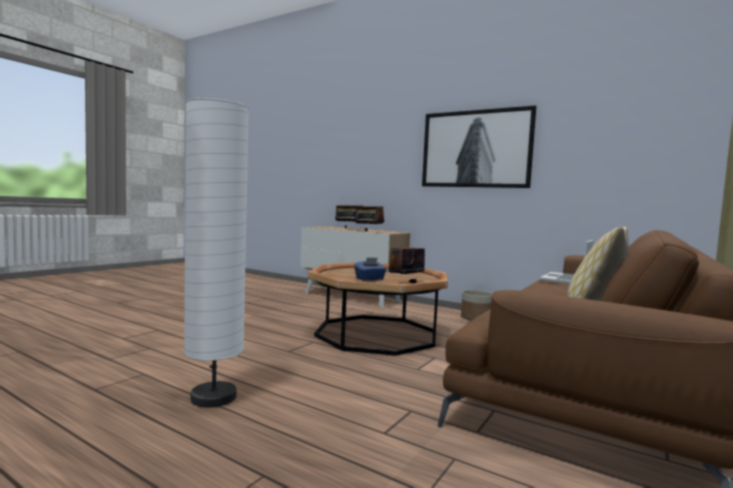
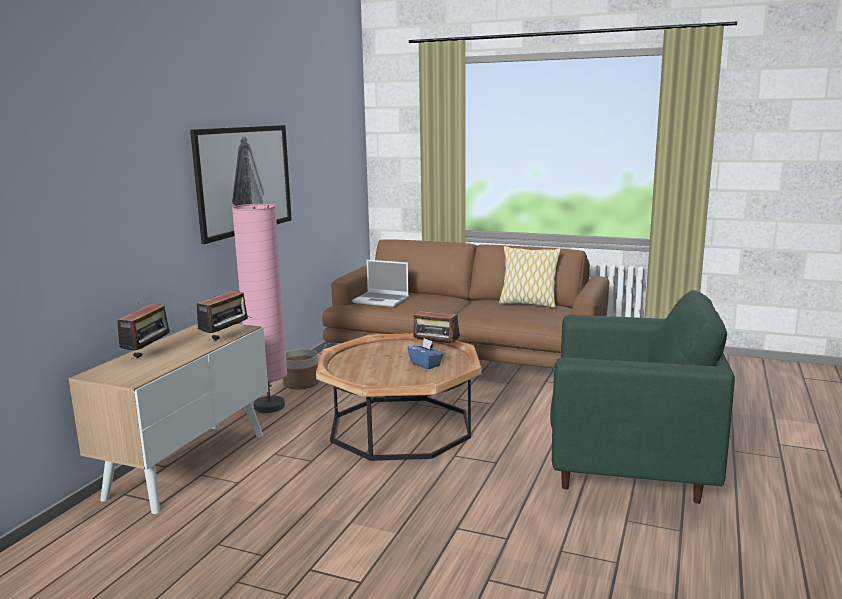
camera: 100 degrees left, 10 degrees up
white floor lamp [184,98,249,408] -> green armchair [550,290,735,504]
none -> pink floor lamp [232,204,287,413]

